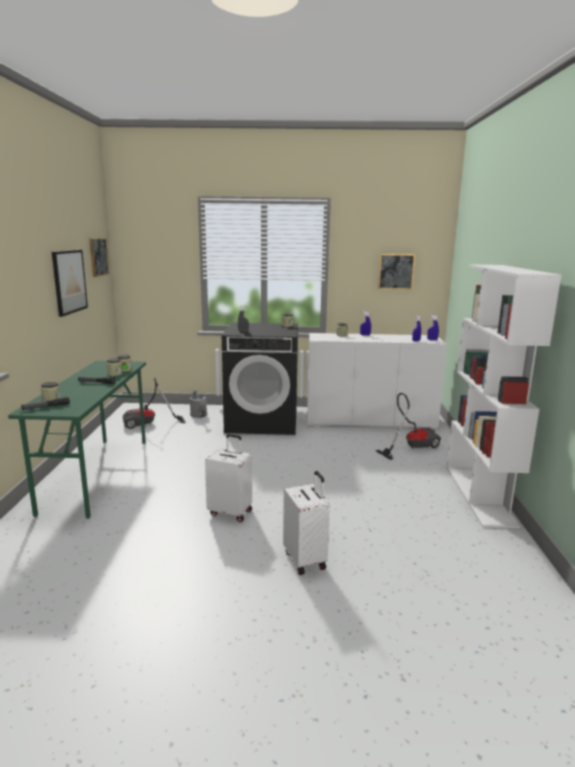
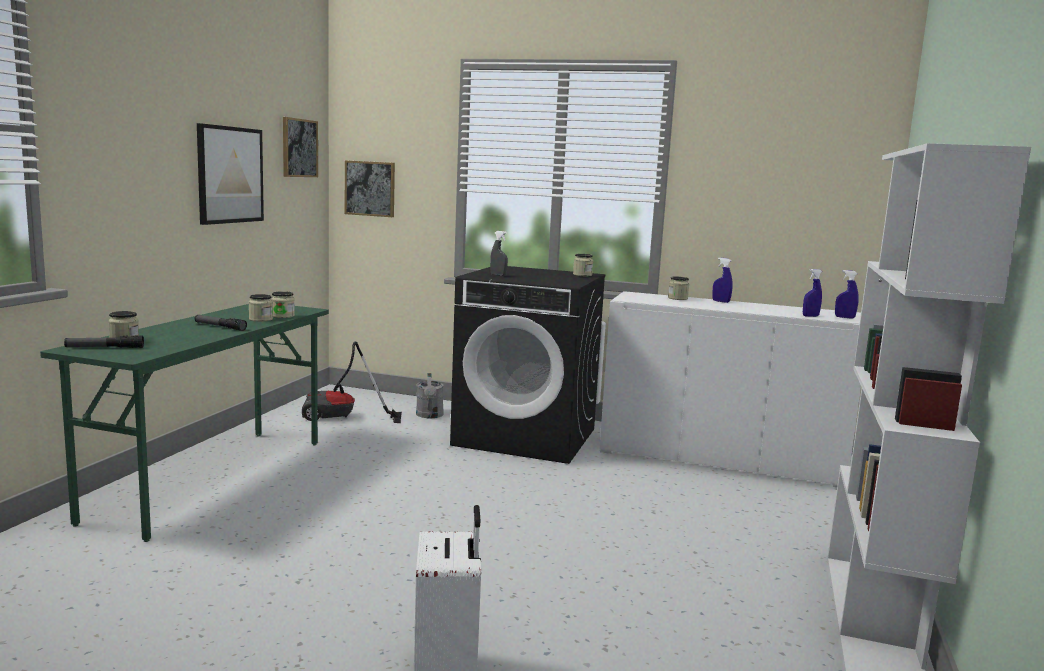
camera: 15 degrees right, 5 degrees down
white suitcase [205,434,252,522] -> none
vacuum cleaner [376,393,441,460] -> none
picture [378,254,415,289] -> picture moved to [345,160,395,217]

